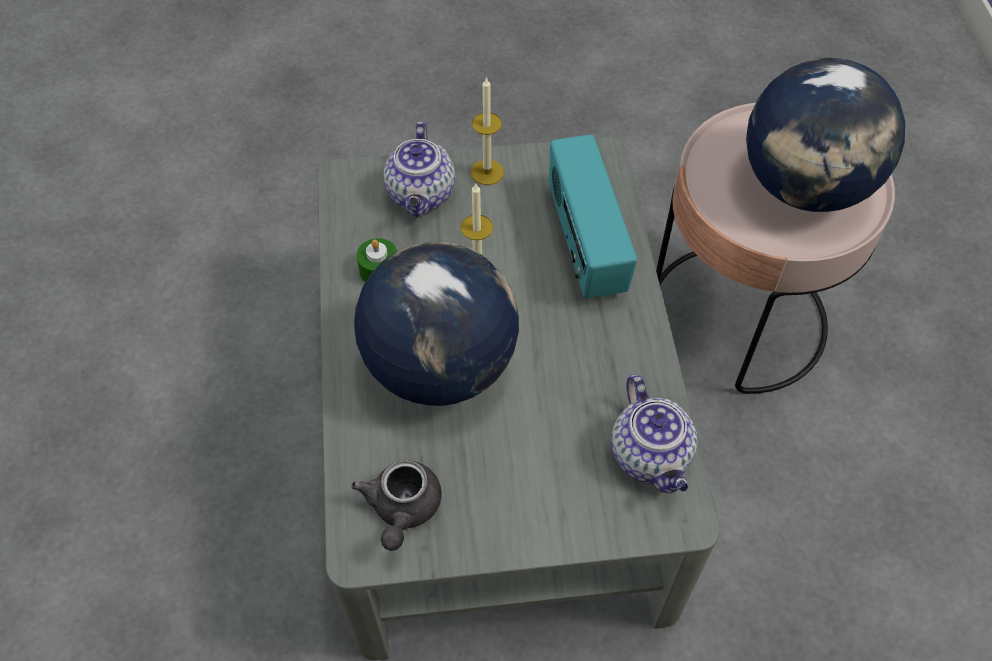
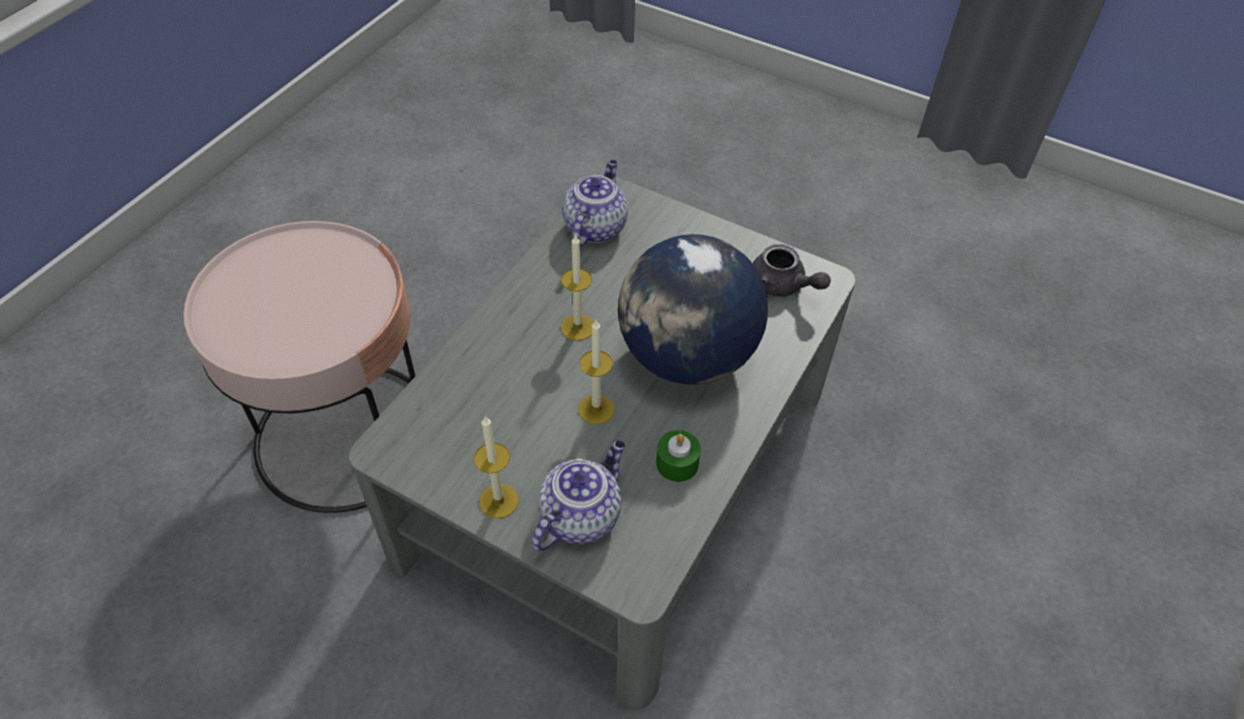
camera: 145 degrees left, 5 degrees down
grey teapot [351,460,442,551] -> grey teapot turned 90 degrees clockwise [753,244,831,297]
radio [549,134,637,298] -> none
globe [746,58,905,212] -> none
none -> candle [561,234,594,341]

